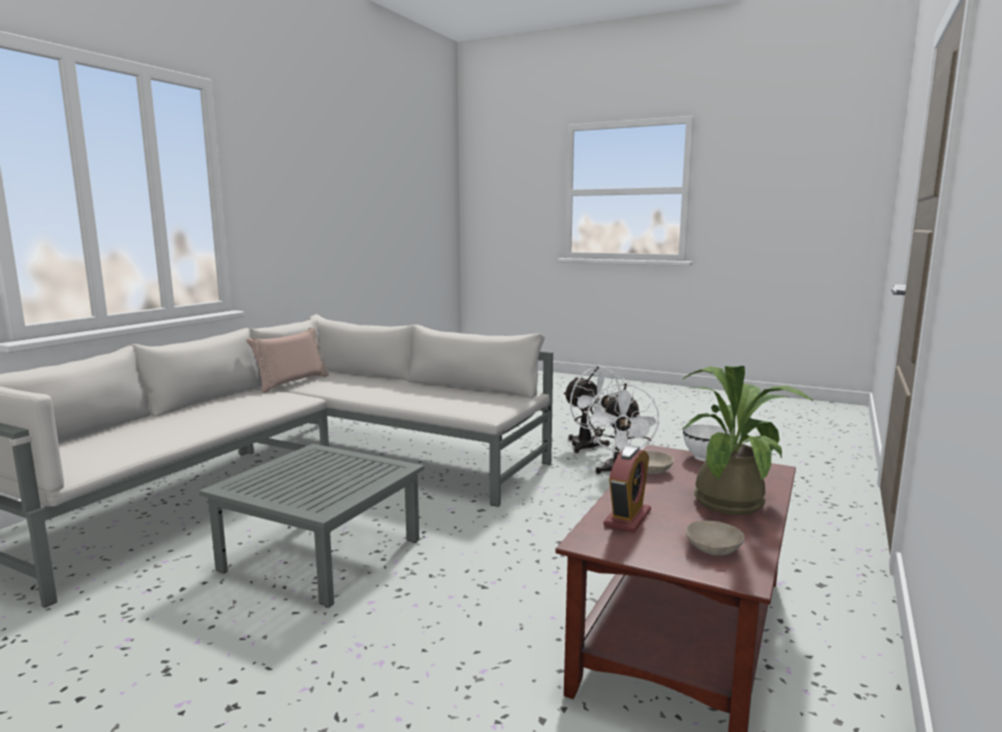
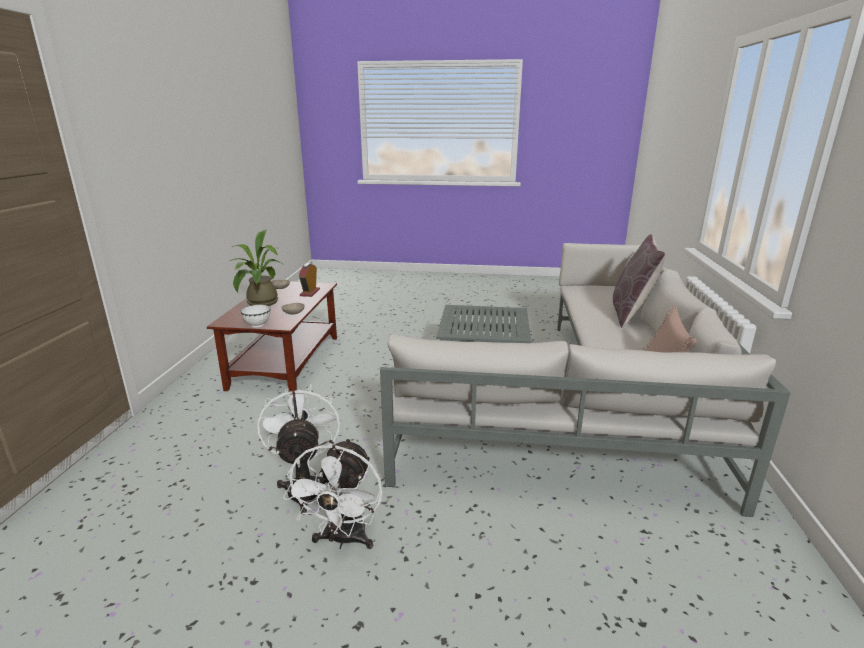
camera: 160 degrees right, 10 degrees up
white fan [563,366,624,453] -> white fan turned 120 degrees counterclockwise [283,438,383,549]
none -> brown pillow [613,234,666,328]

